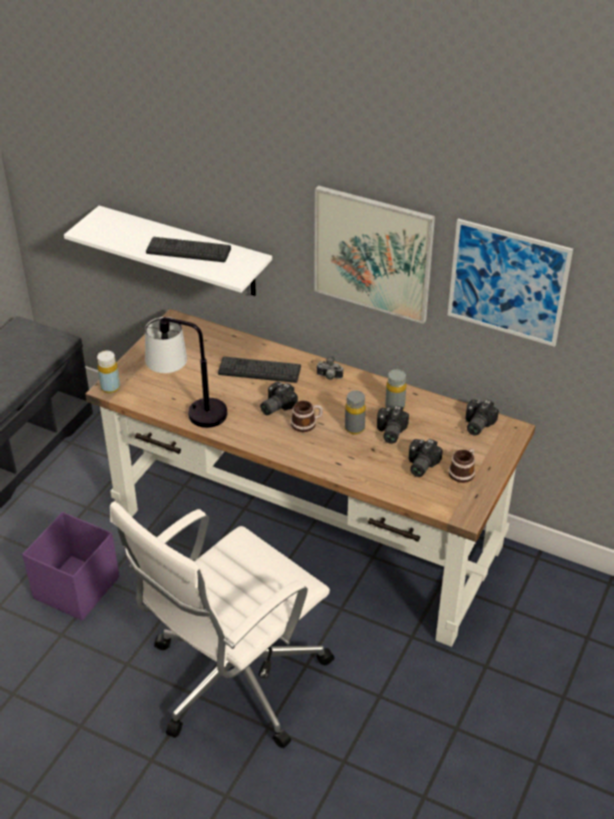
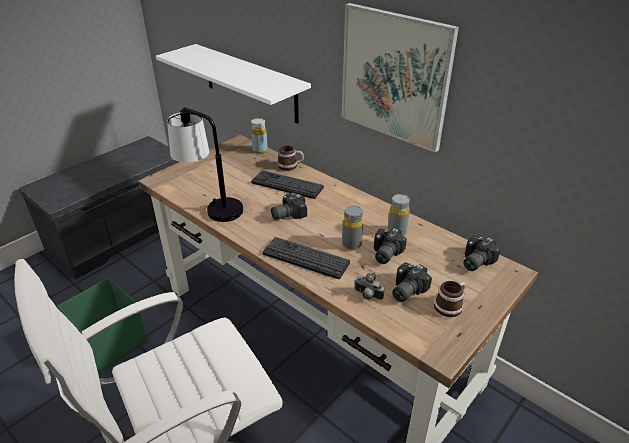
camera: 15 degrees right, 5 degrees down
purple storage box [22,512,119,621] -> green storage box [57,278,148,373]
yellow bottle [97,350,120,393] -> yellow bottle moved to [251,118,268,154]
keyboard [146,237,231,262] -> keyboard moved to [262,237,350,279]
mug [291,401,323,432] -> mug moved to [278,146,304,171]
camera [316,356,343,380] -> camera moved to [355,273,384,300]
picture [448,219,573,347] -> none

